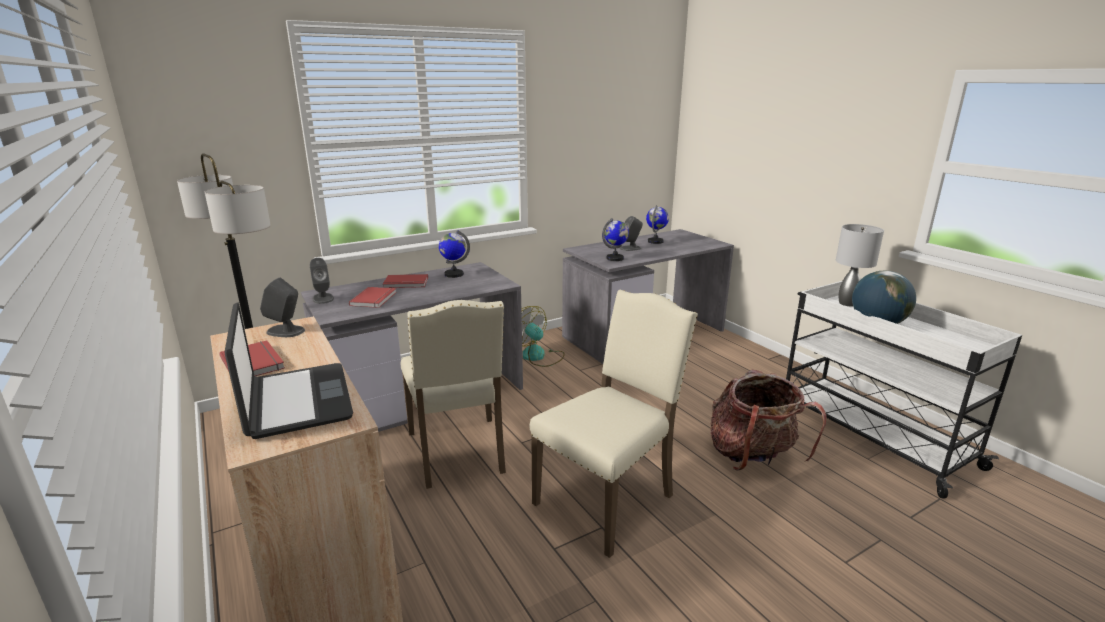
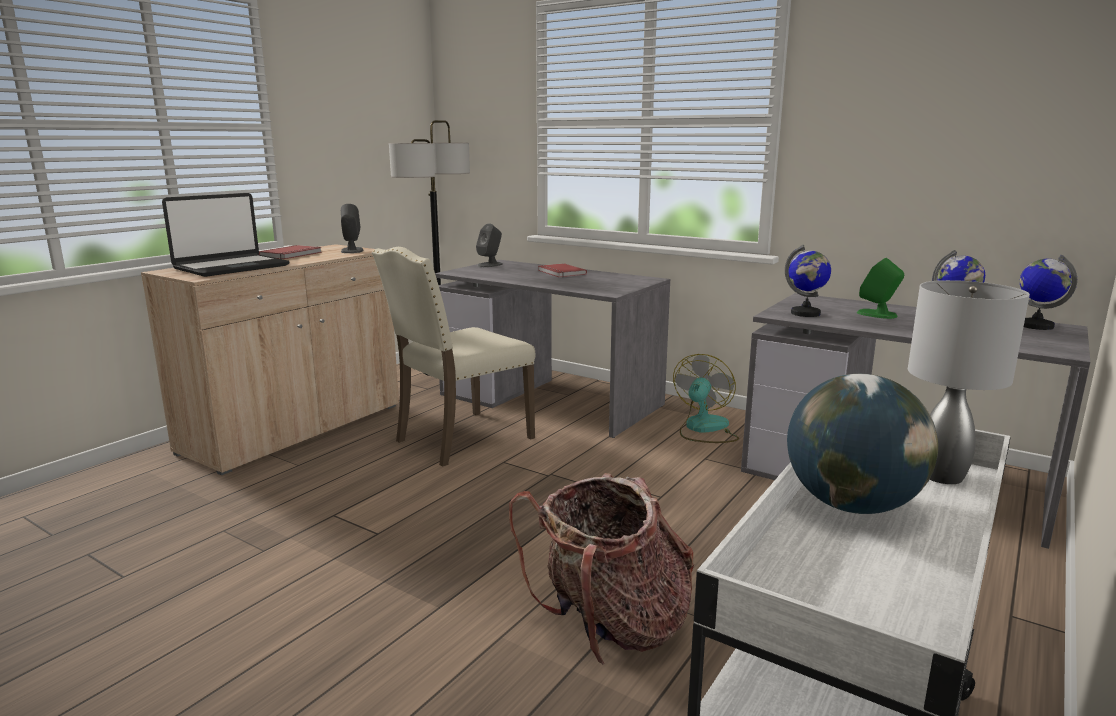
camera: 65 degrees right, 5 degrees down
red book [349,287,397,308] -> none
globe [439,230,470,278] -> globe moved to [1020,255,1077,330]
beige chair [529,290,698,558] -> none
grey speaker [620,216,643,251] -> green speaker [857,258,904,319]

